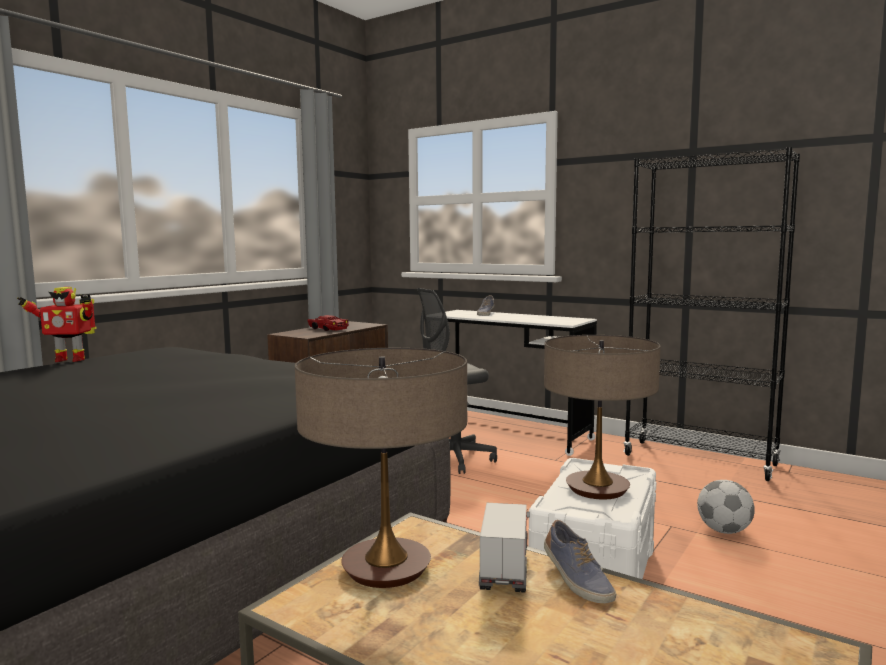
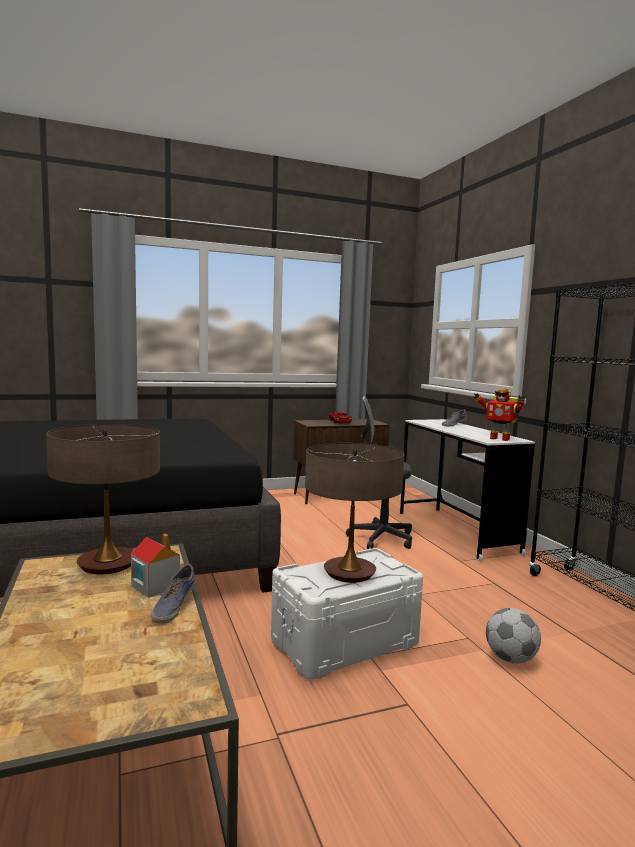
camera: 35 degrees right, 0 degrees up
toy robot [17,287,97,362] -> toy robot moved to [474,389,525,441]
toy truck [479,503,530,593] -> toy house [131,534,180,598]

